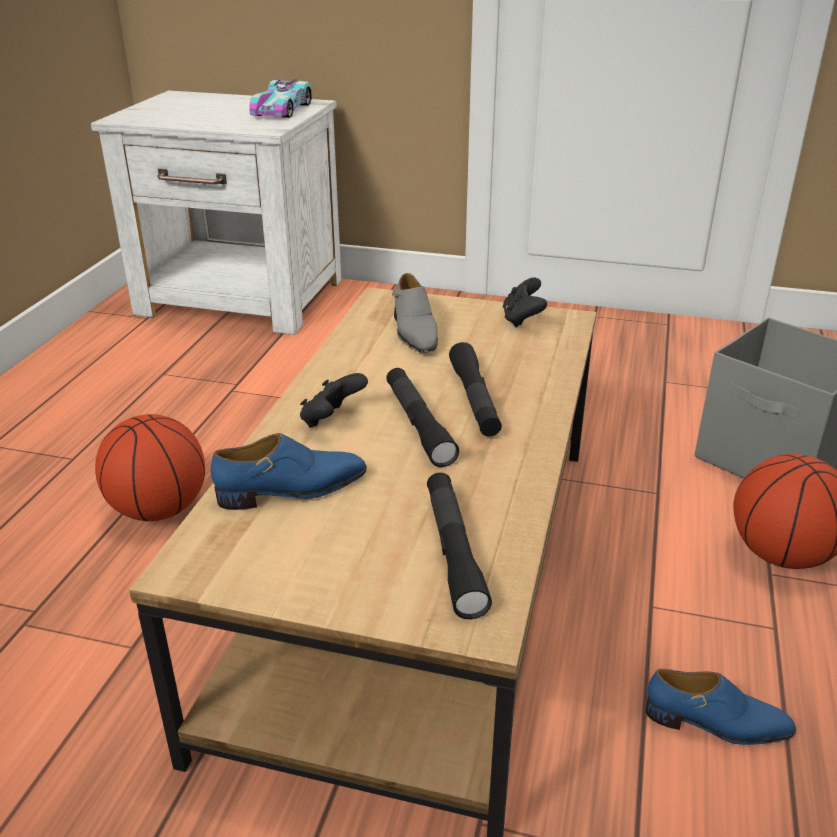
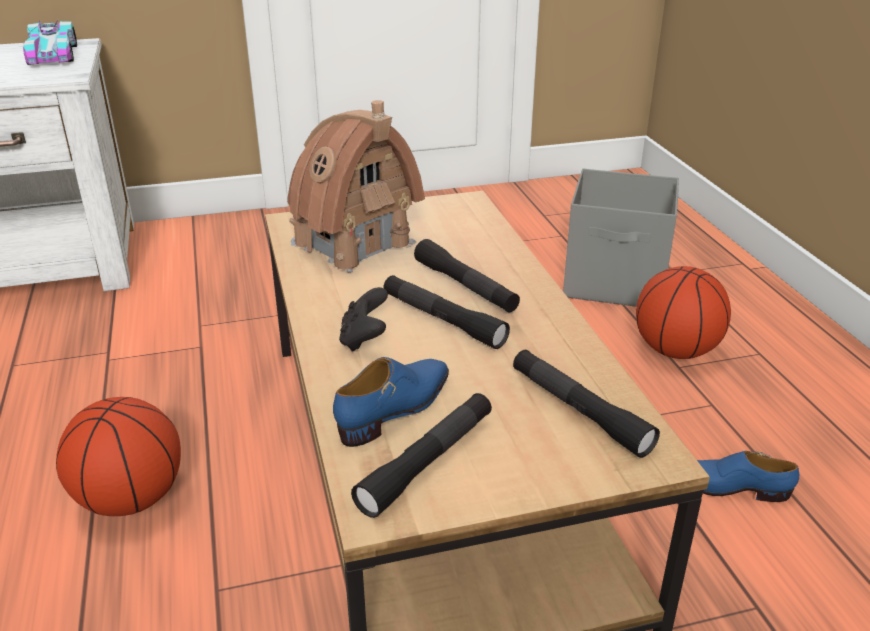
camera: 30 degrees left, 0 degrees up
grey shoe [392,273,438,353] -> toy house [287,100,425,273]
black game controller [503,277,547,327] -> none
blue shoe [646,669,796,745] -> blue shoe turned 150 degrees counterclockwise [697,451,799,502]
none -> black flashlight [351,393,492,518]

